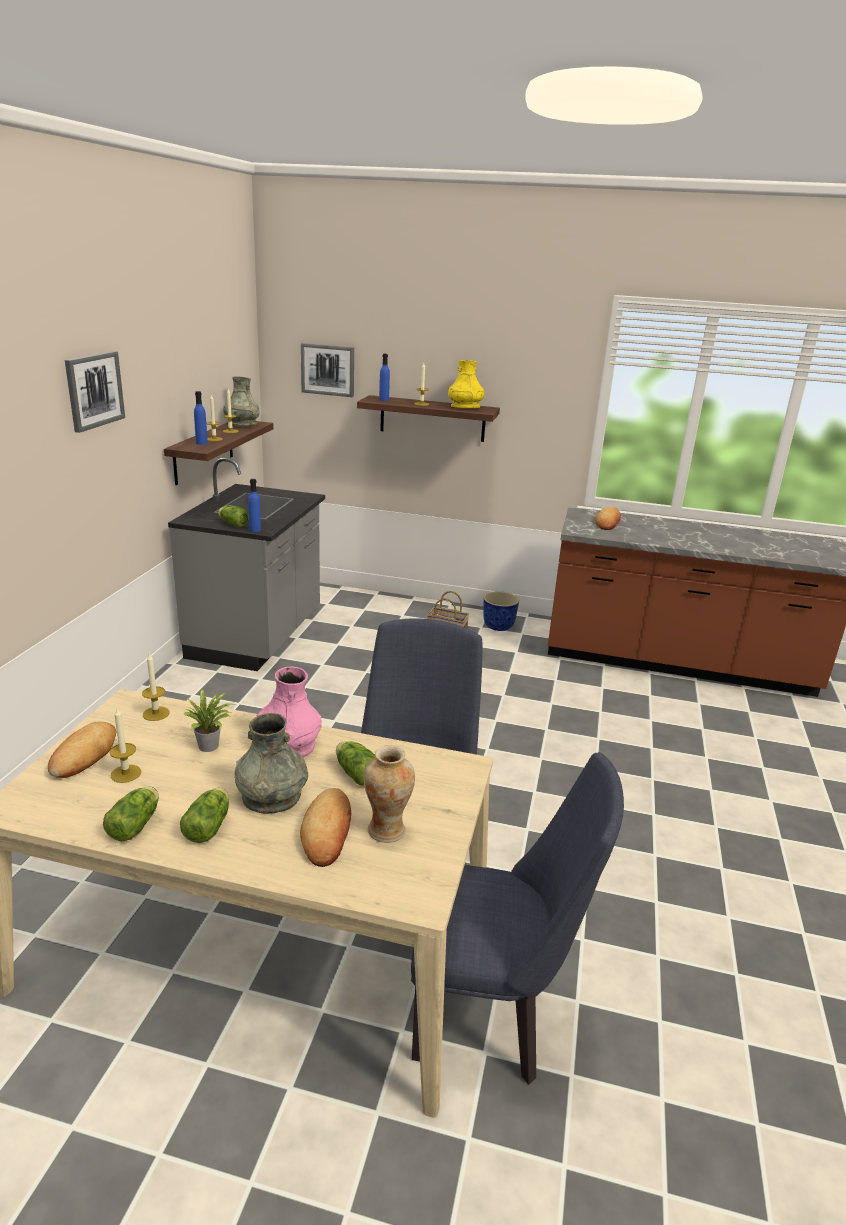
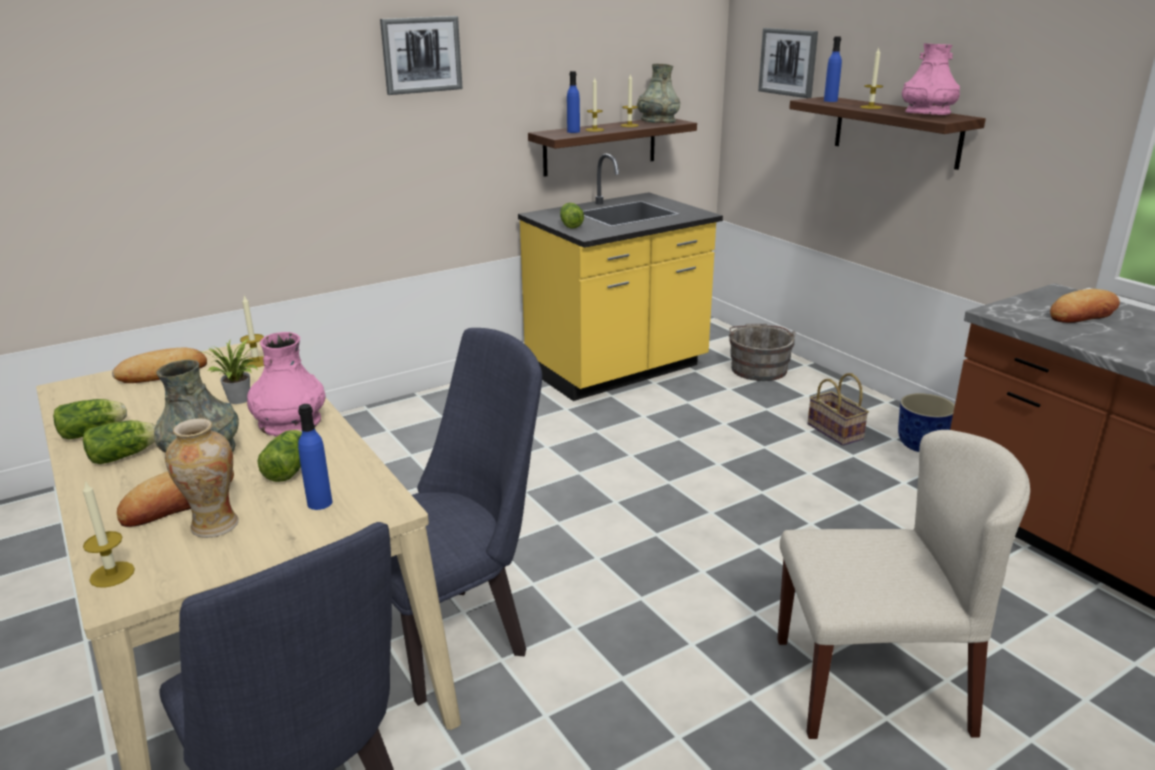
camera: 45 degrees right, 0 degrees up
candle [110,708,141,783] -> candle moved to [83,481,135,588]
grey counter [168,458,325,671] -> yellow counter [518,153,723,401]
blue bottle [248,479,261,532] -> blue bottle moved to [298,404,332,510]
yellow vase [448,360,484,408] -> pink vase [902,43,960,115]
none -> grey bucket [728,324,796,381]
none -> beige chair [777,430,1030,739]

